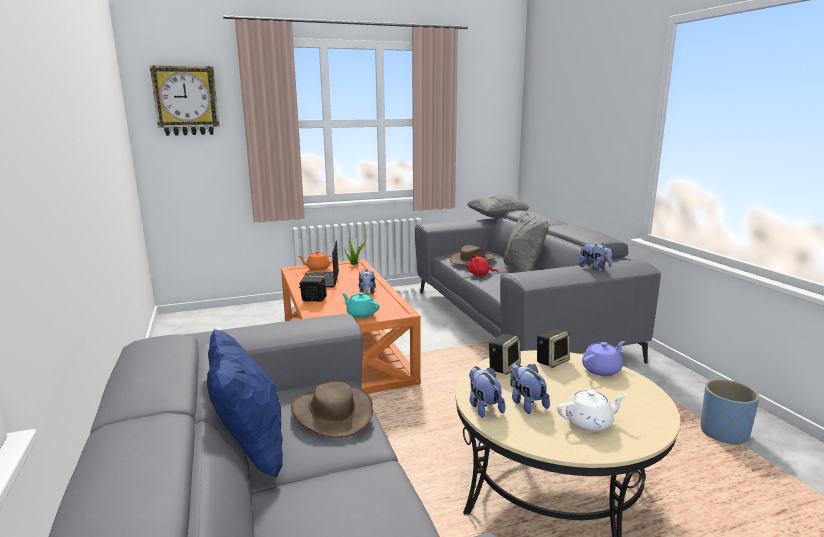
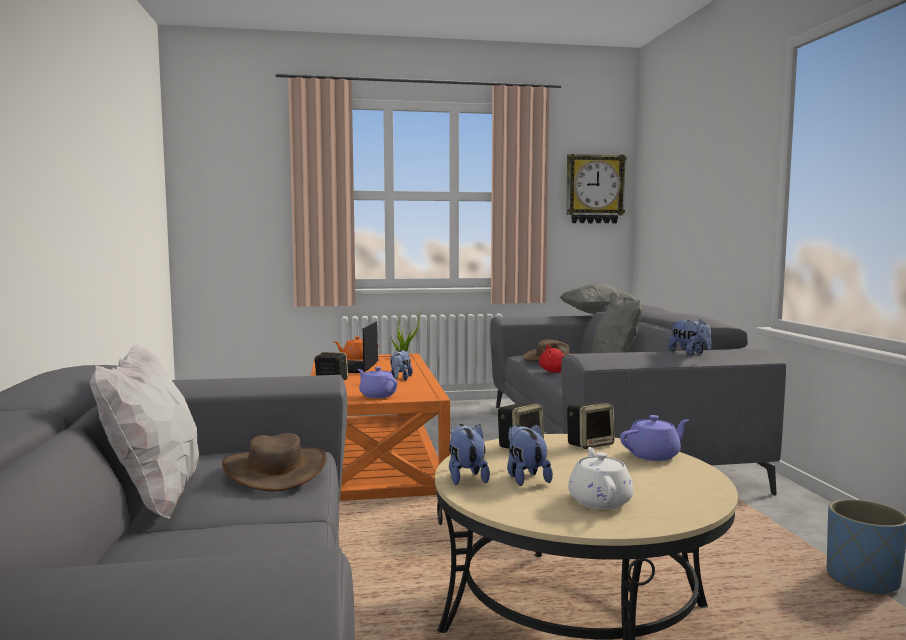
camera: 10 degrees right, 10 degrees down
wall clock [150,65,220,136] -> wall clock moved to [566,154,627,224]
blue pillow [207,329,283,477] -> white pillow [90,345,199,519]
turquoise teapot [341,292,379,318] -> purple teapot [358,367,397,398]
white teapot [557,390,627,432] -> white teapot turned 90 degrees counterclockwise [568,447,634,510]

